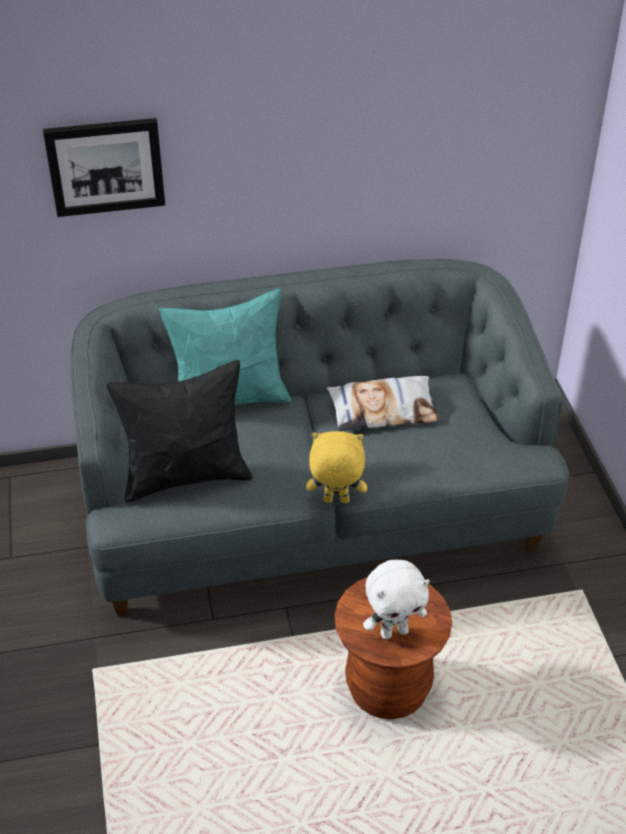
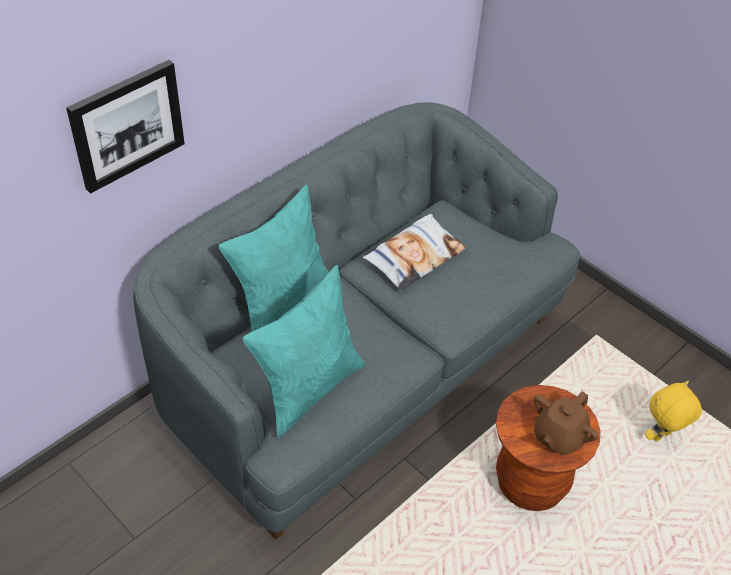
camera: 35 degrees left, 5 degrees up
black pillow [107,360,252,503] -> turquoise pillow [243,265,365,438]
yellow plush toy [306,431,367,503] -> yellow plush toy moved to [645,381,702,442]
white plush toy [363,560,430,639] -> brown teapot [534,391,599,456]

